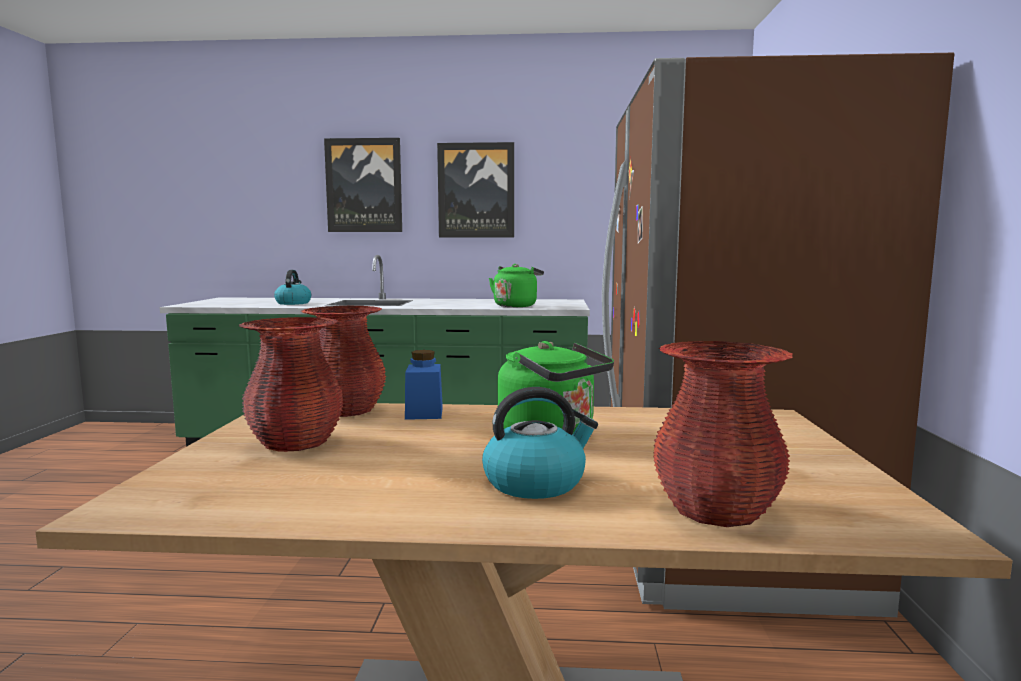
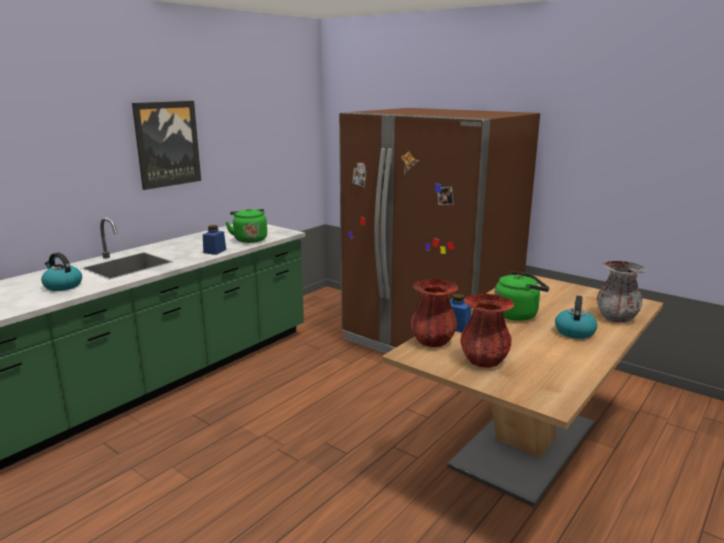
camera: 55 degrees left, 10 degrees up
picture [324,138,402,232] -> none
red vase [653,341,793,527] -> grey vase [597,261,647,322]
none -> blue jar [203,225,226,255]

